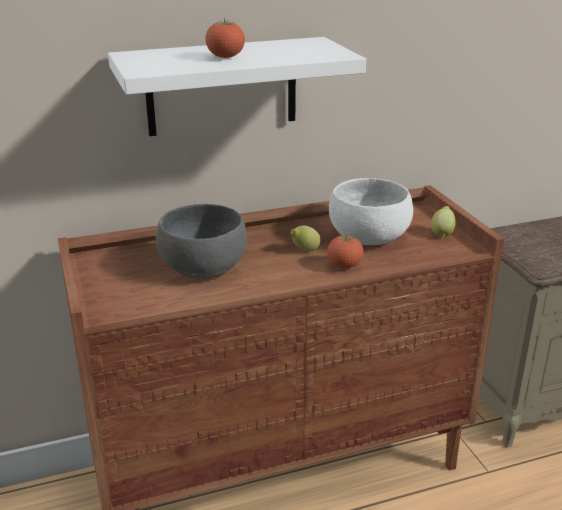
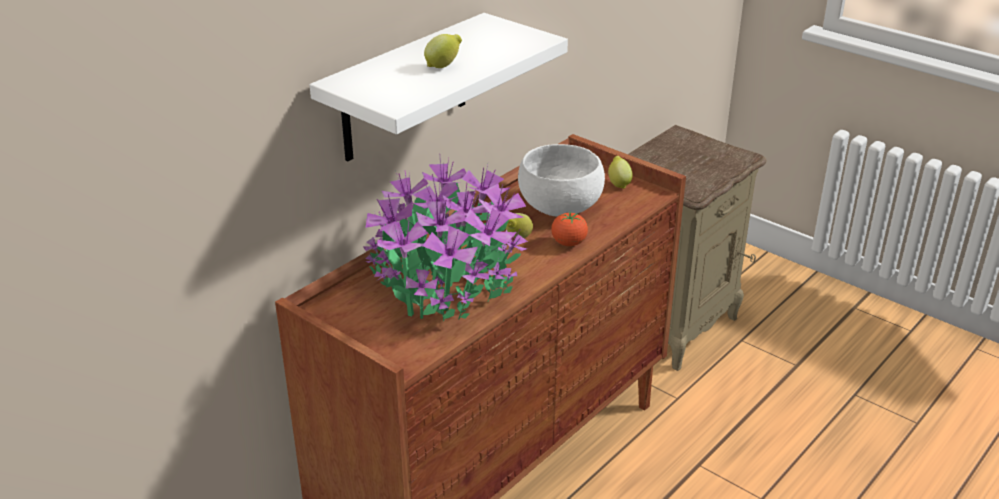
camera: 30 degrees left, 5 degrees up
grey bowl [156,204,247,279] -> potted plant [363,157,528,321]
tomato [205,18,245,58] -> lemon [424,34,462,68]

